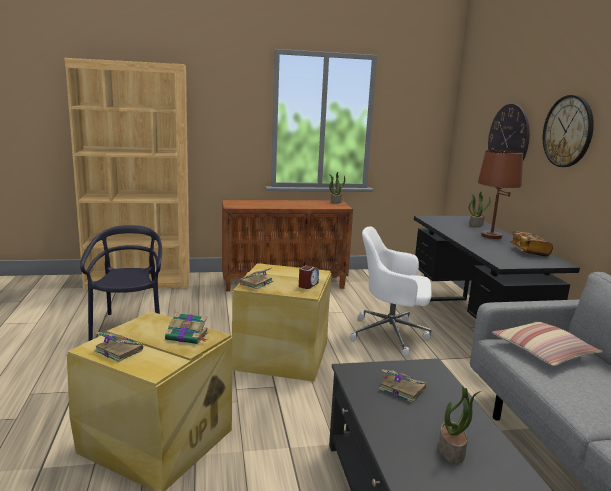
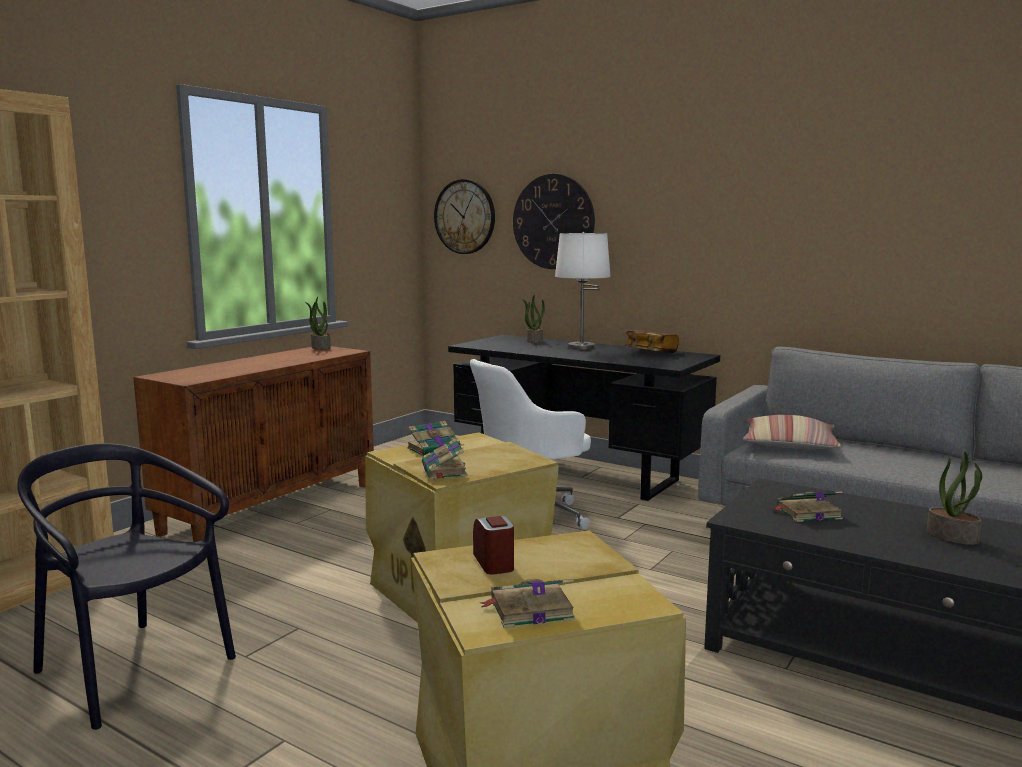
camera: 45 degrees left, 5 degrees down
book [165,312,208,344] -> book moved to [407,421,462,456]
alarm clock [299,265,319,289] -> alarm clock moved to [473,516,514,575]
brown table lamp [478,150,523,239] -> white table lamp [555,232,611,350]
wall clock [543,95,594,167] -> wall clock moved to [434,179,495,254]

